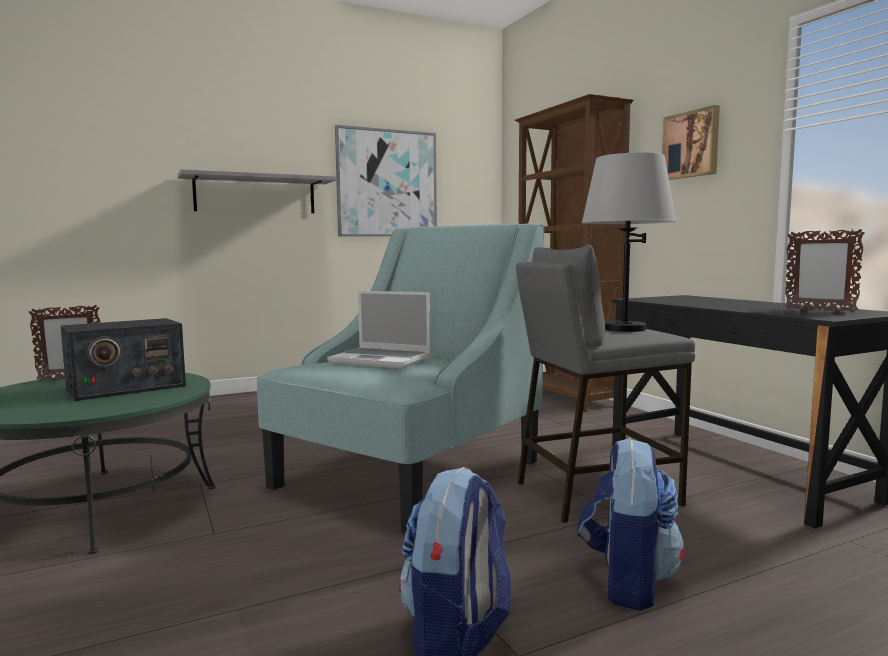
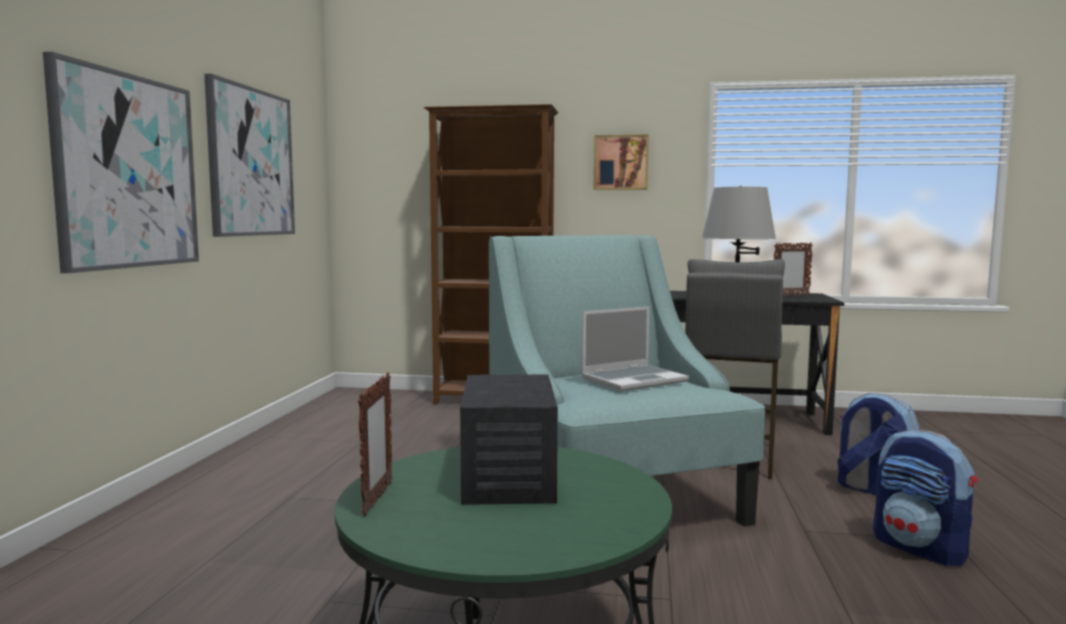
camera: 55 degrees left, 0 degrees up
grey shelf [177,169,337,213] -> picture [43,52,199,273]

